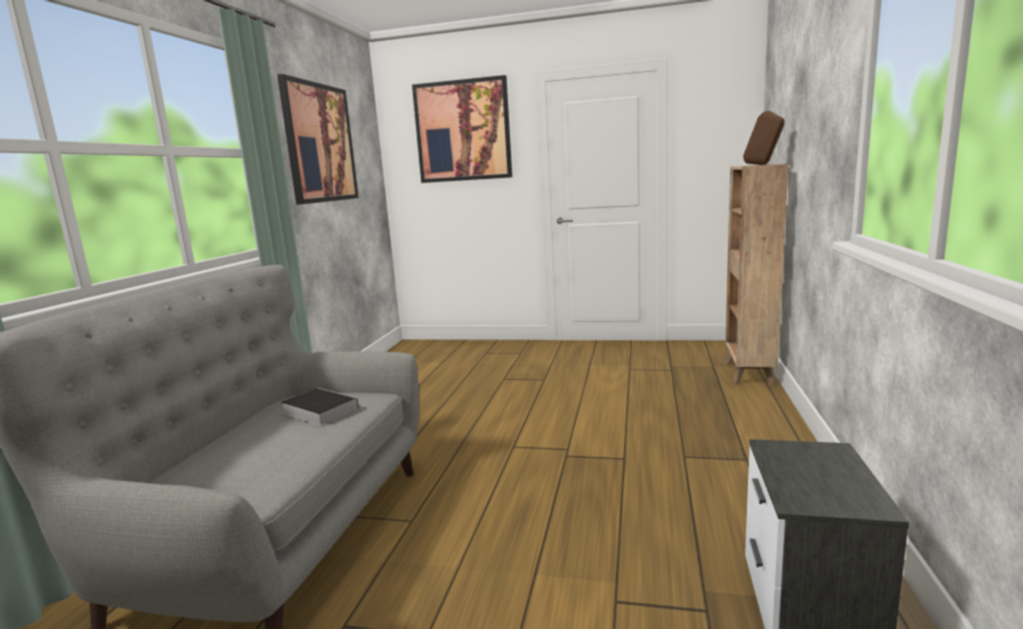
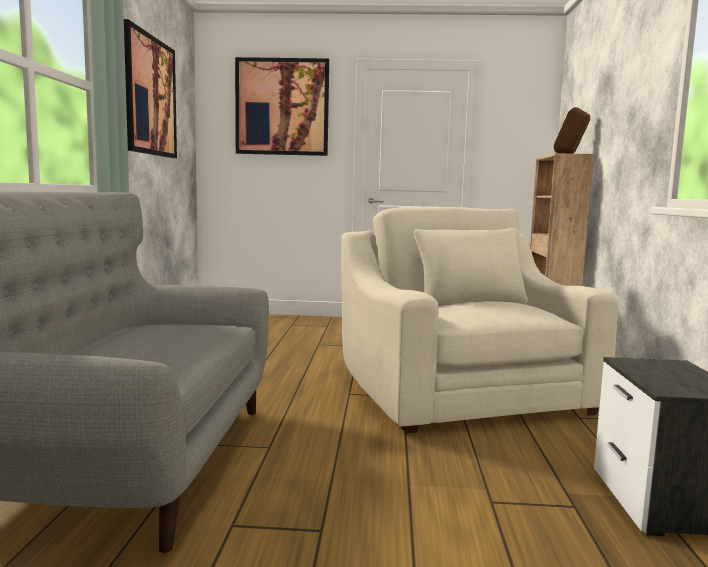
camera: 10 degrees left, 5 degrees down
book [281,388,359,426] -> none
none -> beige armchair [341,207,618,433]

